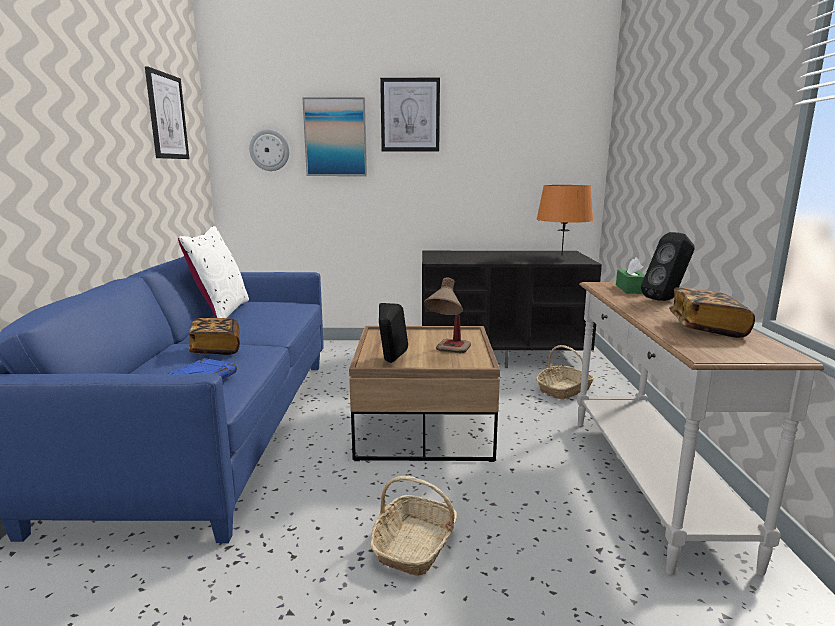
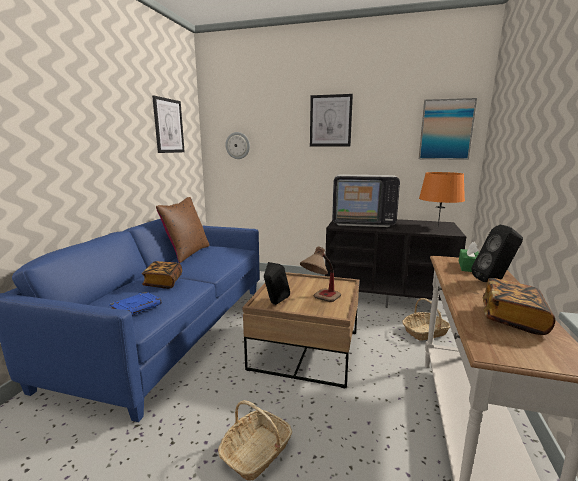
camera: 15 degrees right, 0 degrees up
white pillow [178,226,249,318] -> brown pillow [156,197,210,263]
picture [302,97,367,176] -> picture moved to [419,98,477,160]
none -> television [332,175,400,227]

